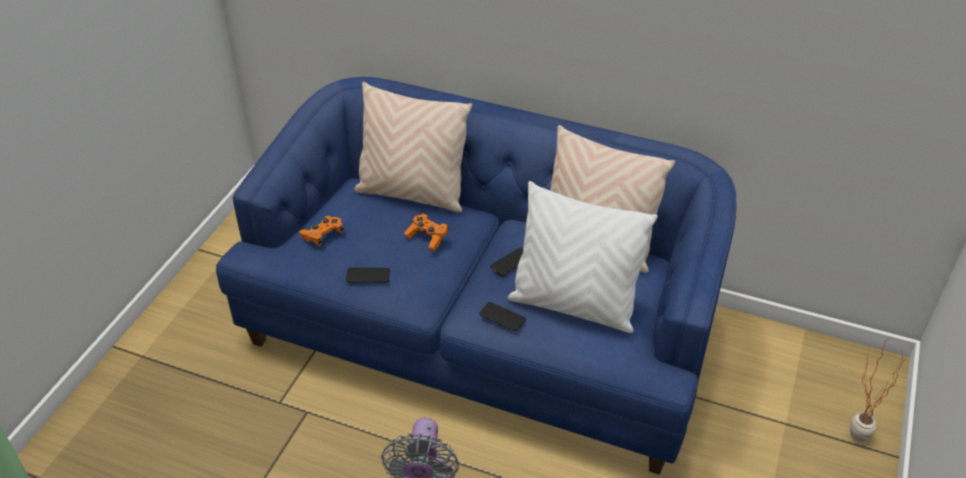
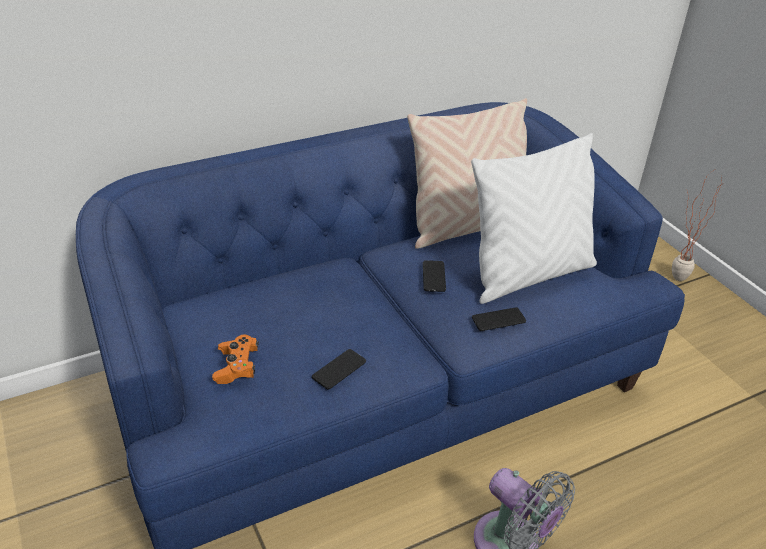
camera: 50 degrees left, 5 degrees down
beige pillow [354,82,472,212] -> none
orange game controller [404,214,449,251] -> none

